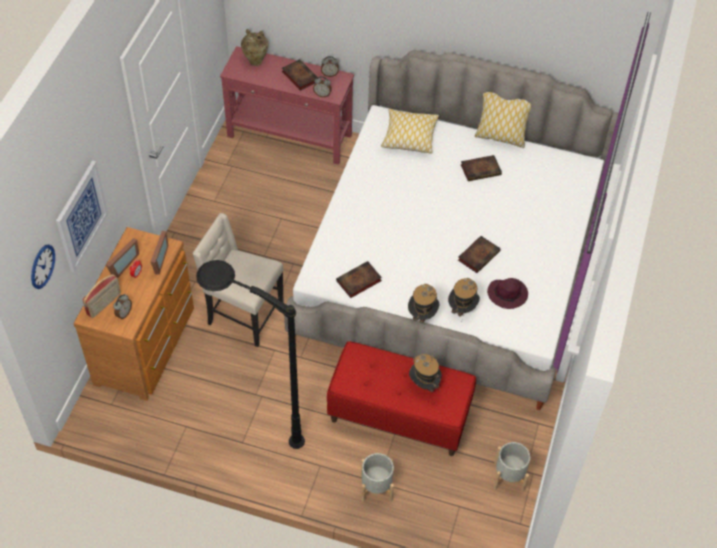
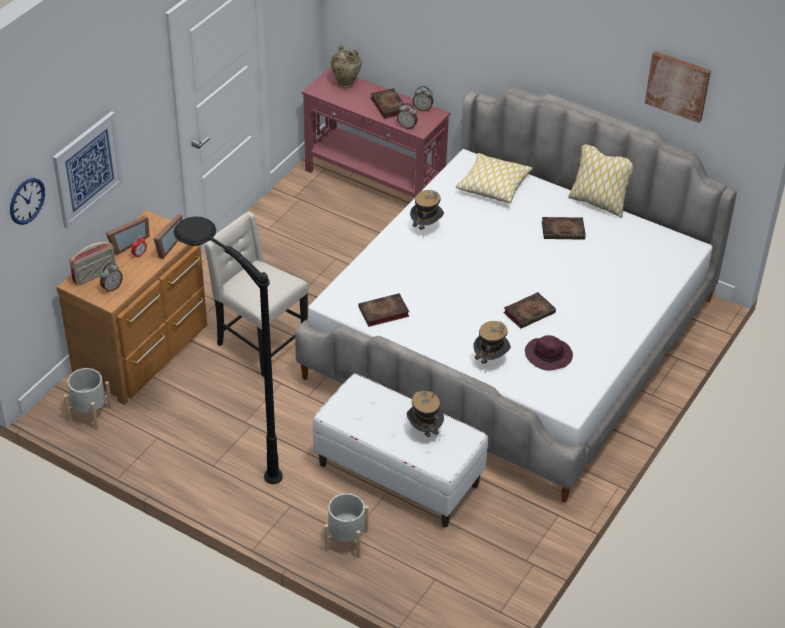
camera: 15 degrees right, 10 degrees down
red bench [327,341,476,456] -> white bench [313,373,488,527]
hat [408,284,439,326] -> hat moved to [410,190,444,230]
grey planter [494,442,530,492] -> grey planter moved to [63,368,113,430]
none -> picture [645,51,711,123]

